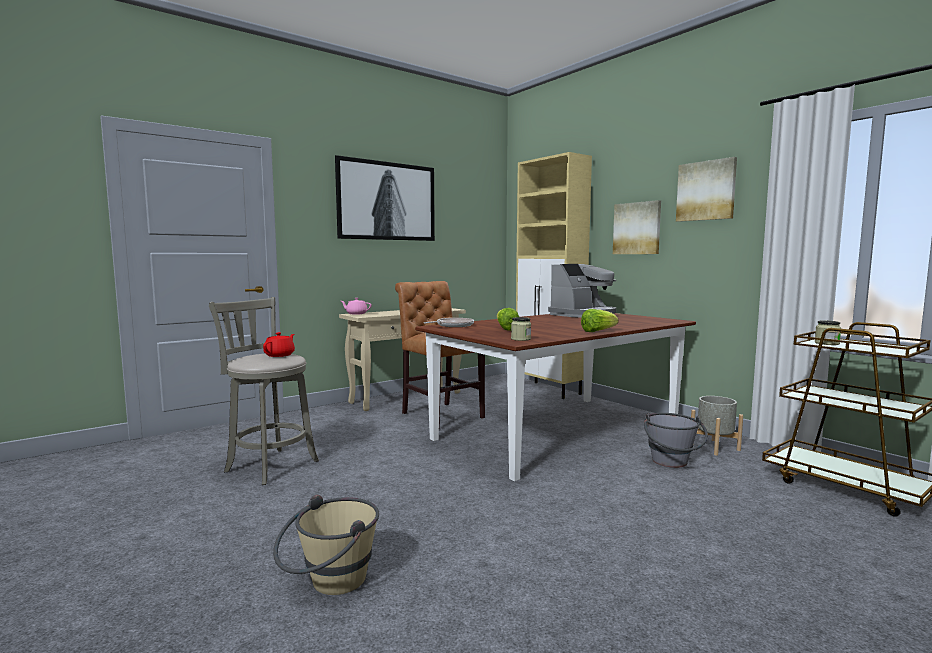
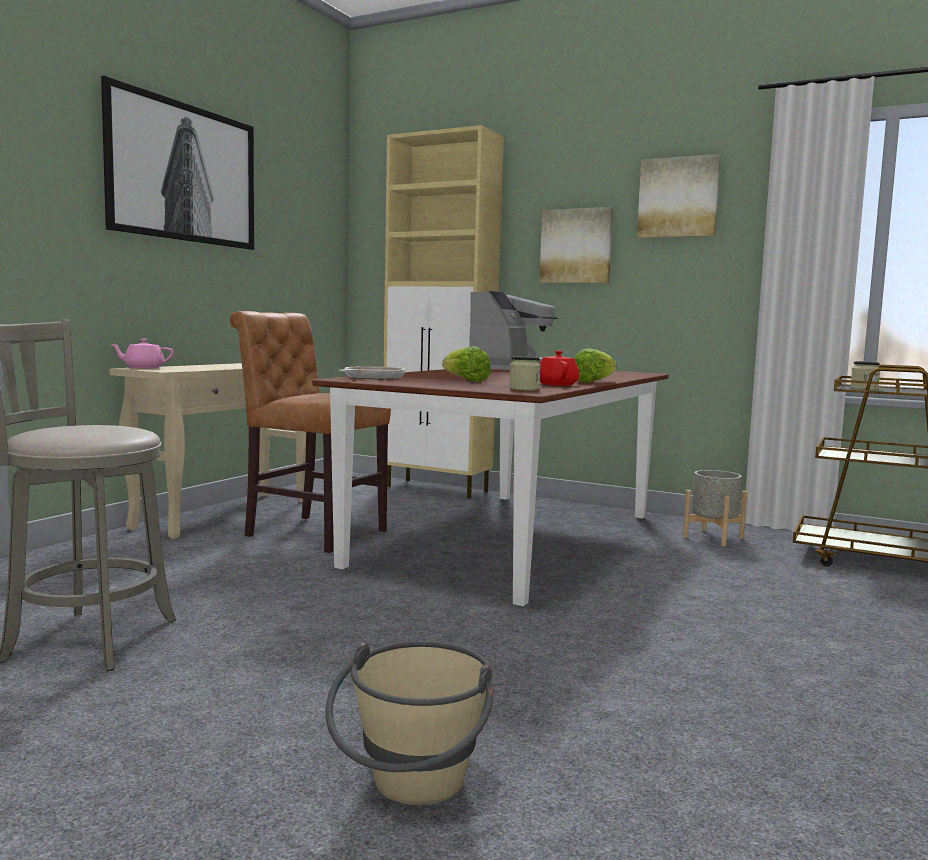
camera: 25 degrees left, 0 degrees up
red teapot [263,332,295,357] -> red teapot moved to [539,351,580,386]
grey bucket [644,413,708,468] -> none

